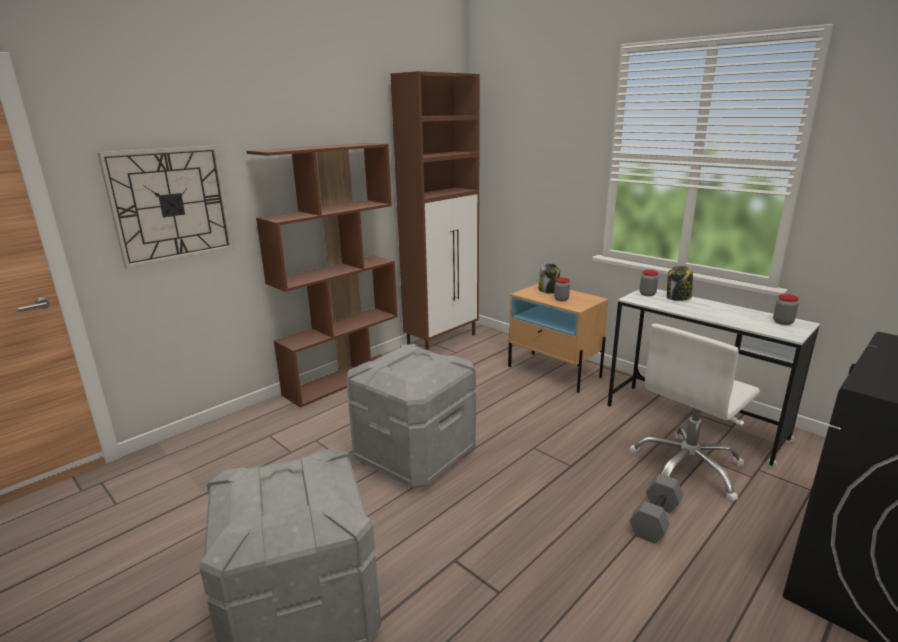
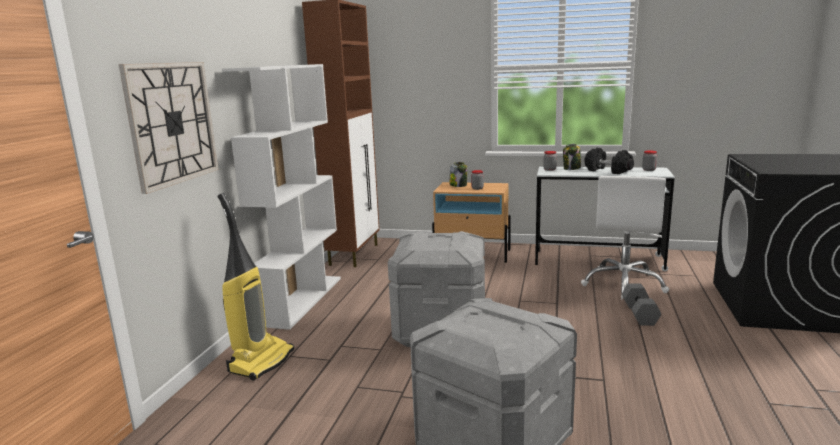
camera: 30 degrees left, 5 degrees down
brown bookcase [246,143,398,408] -> white bookcase [222,64,341,330]
none -> vacuum cleaner [218,193,294,381]
none -> black dumbbell [584,148,634,174]

